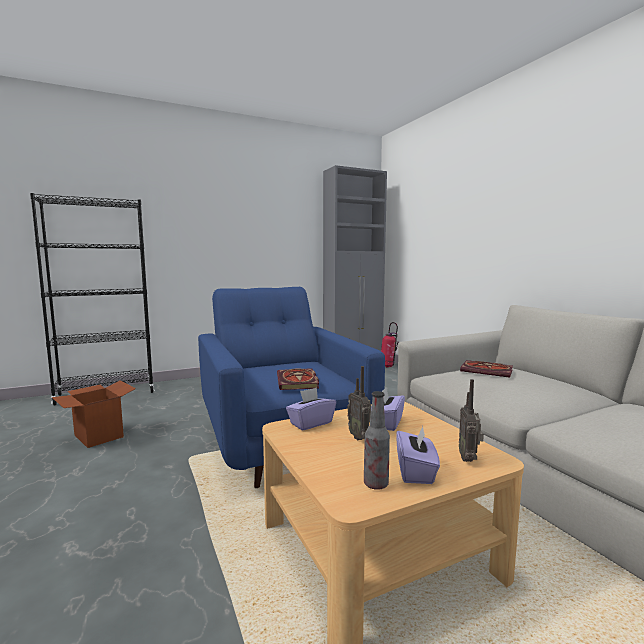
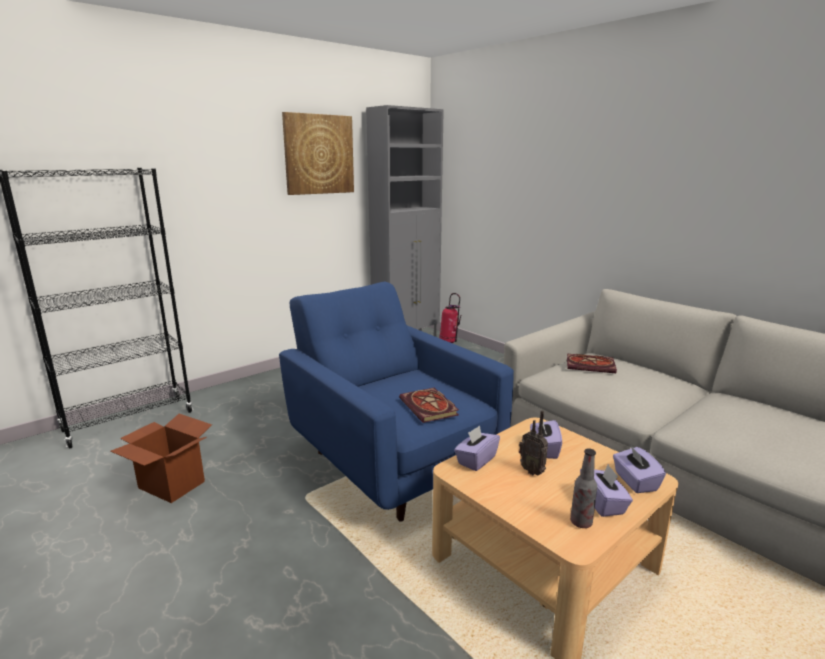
camera: 15 degrees left, 10 degrees up
radio [459,379,484,462] -> purple tissue box [613,446,666,493]
none -> picture [282,112,354,195]

